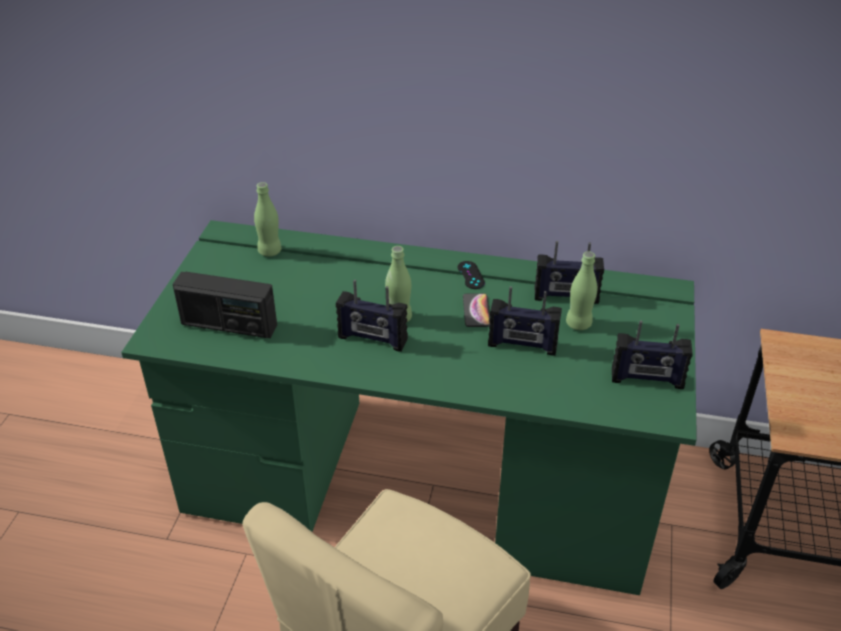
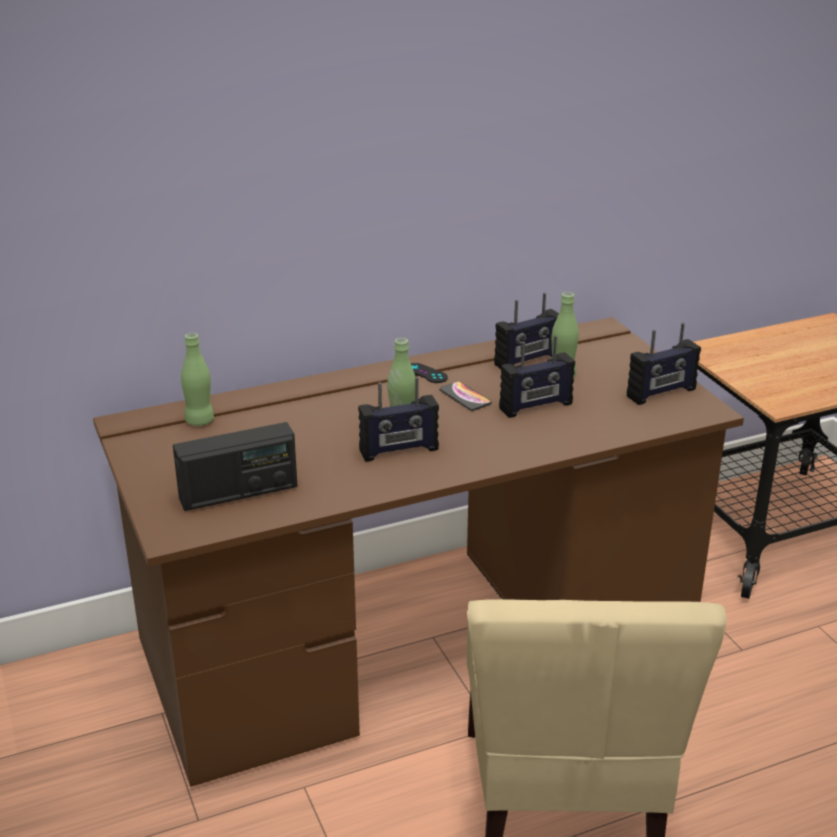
camera: 35 degrees left, 10 degrees down
green desk [121,220,697,595] -> brown desk [93,317,744,787]

